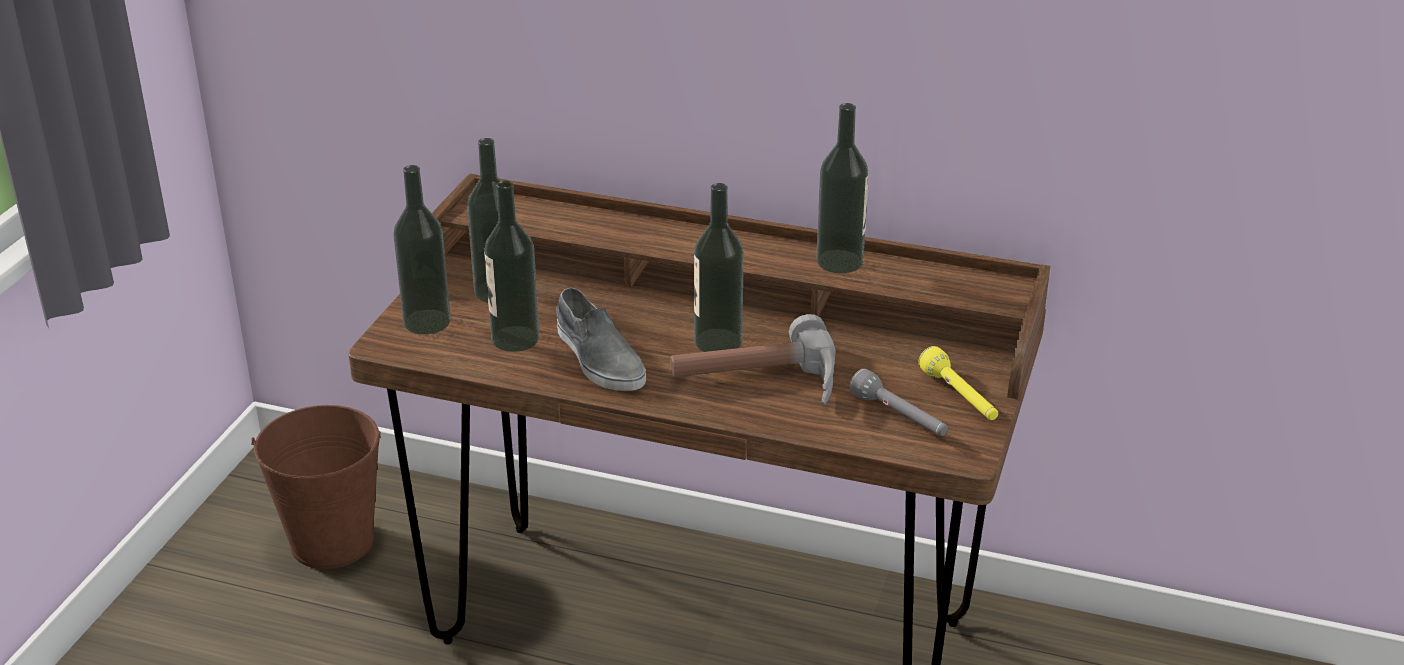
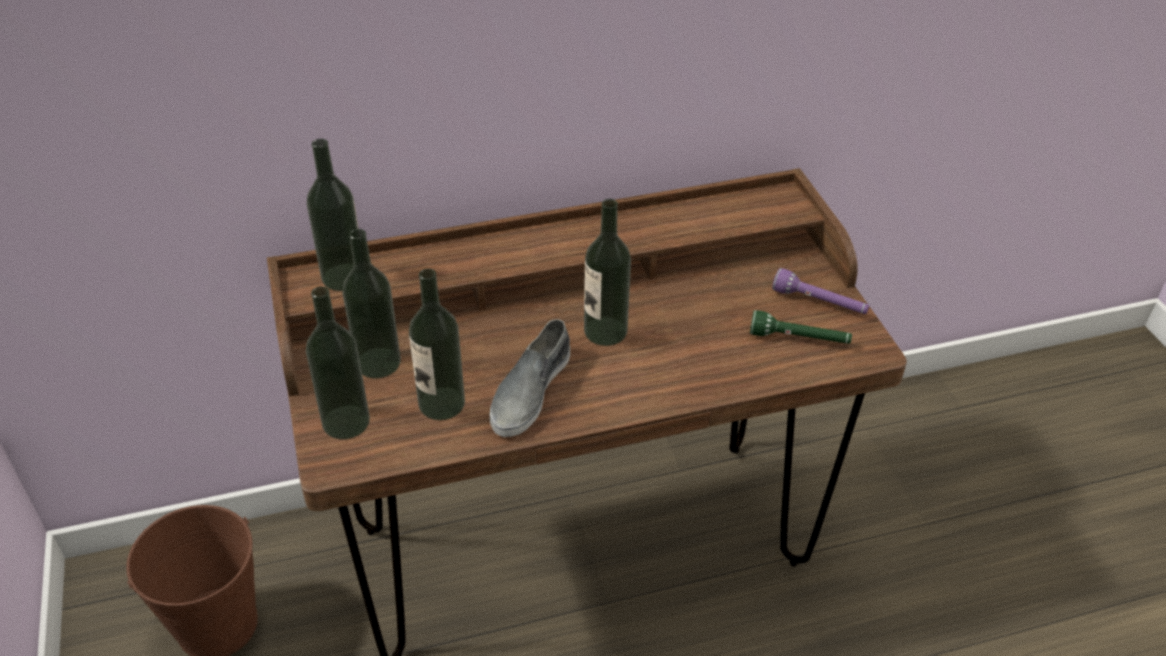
camera: 35 degrees left, 10 degrees up
grey shoe [556,287,646,391] -> grey shoe turned 90 degrees clockwise [490,319,570,437]
hammer [670,314,836,405] -> none
bottle [816,103,869,273] -> bottle moved to [307,139,359,291]
grey flashlight [849,369,948,436] -> green flashlight [750,310,852,344]
yellow flashlight [918,346,998,420] -> purple flashlight [772,268,869,314]

